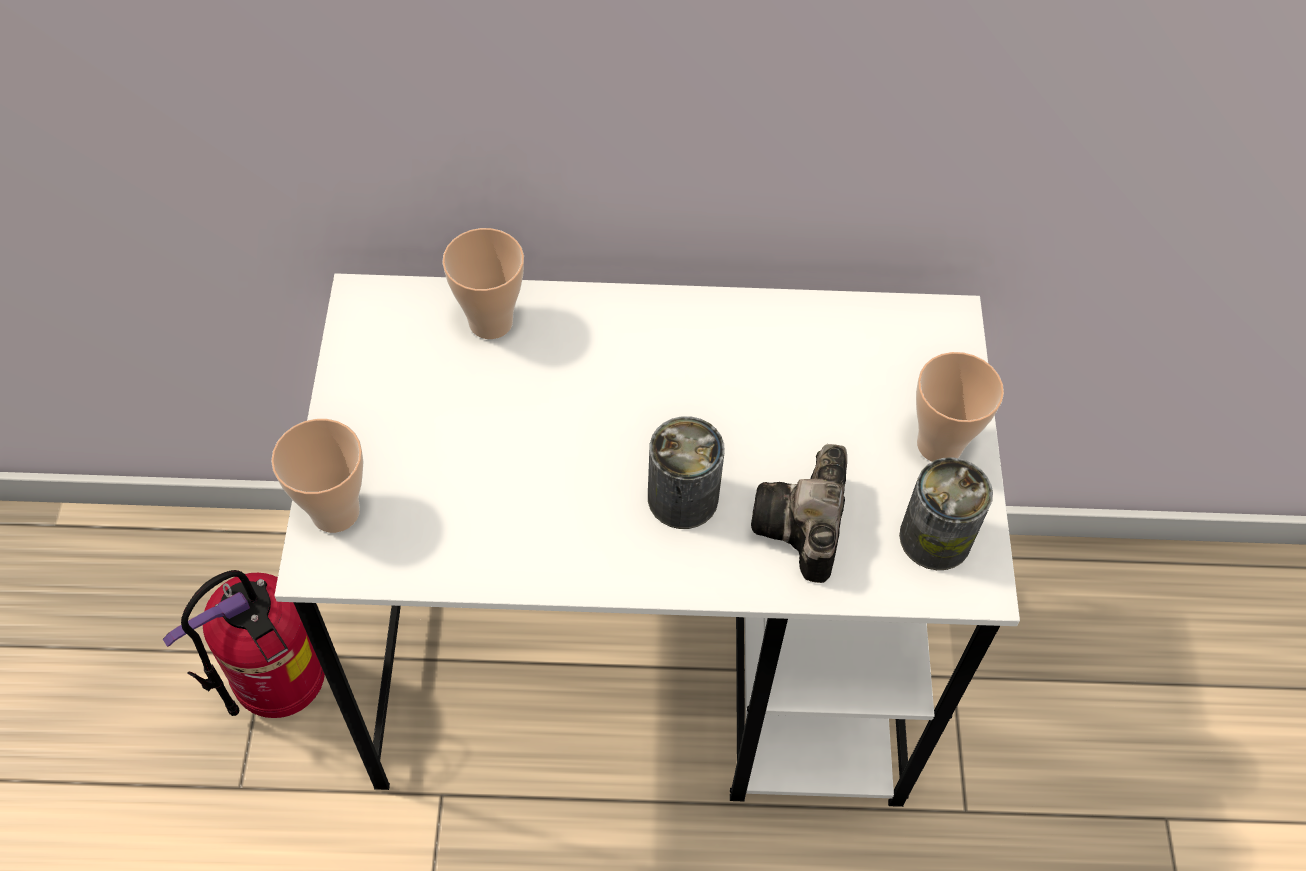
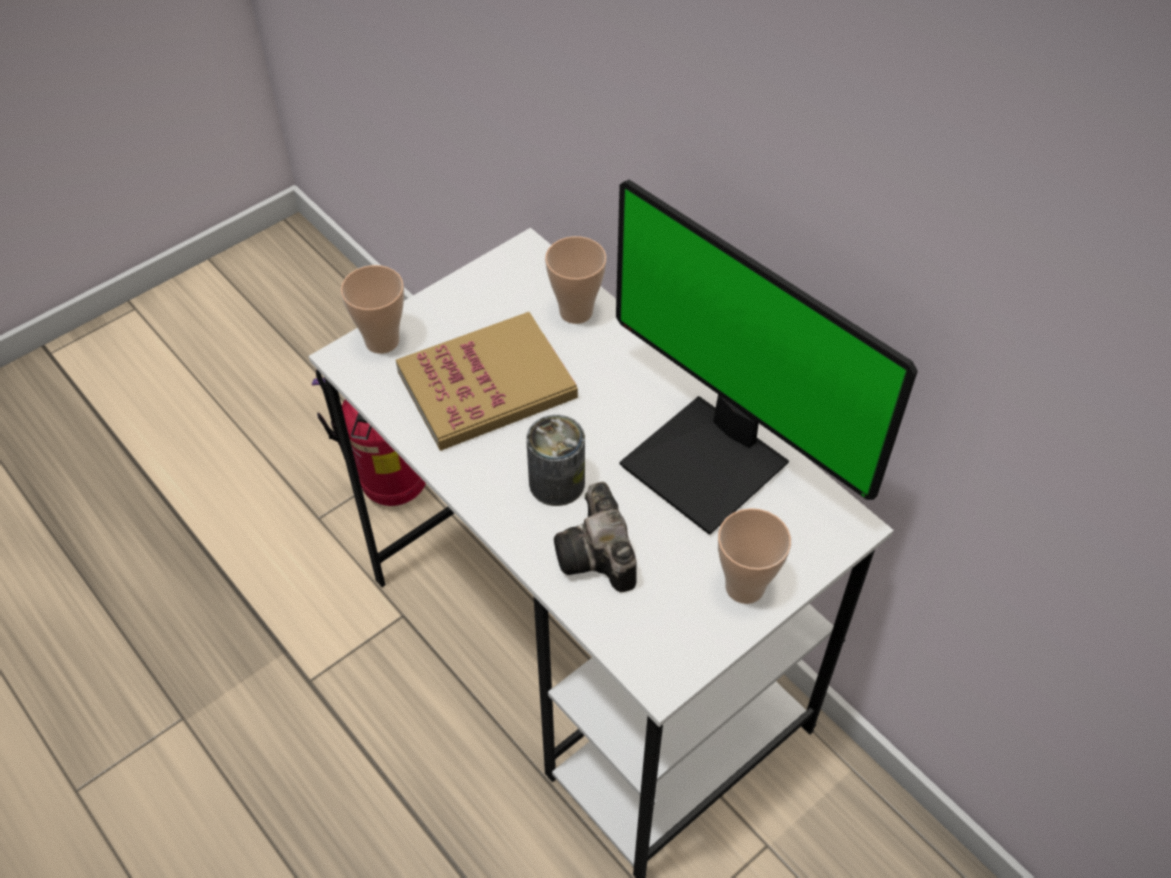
camera: 50 degrees right, 5 degrees down
camera [751,444,847,583] -> camera turned 75 degrees counterclockwise [554,481,637,592]
can [899,457,993,570] -> none
none -> book [396,312,578,451]
none -> monitor [616,180,918,535]

